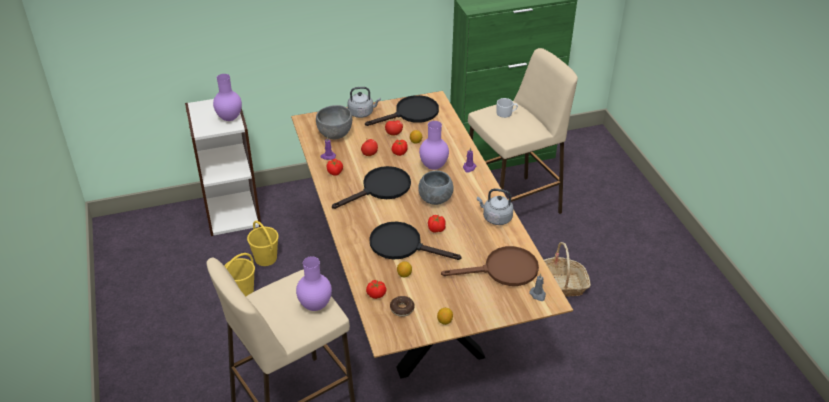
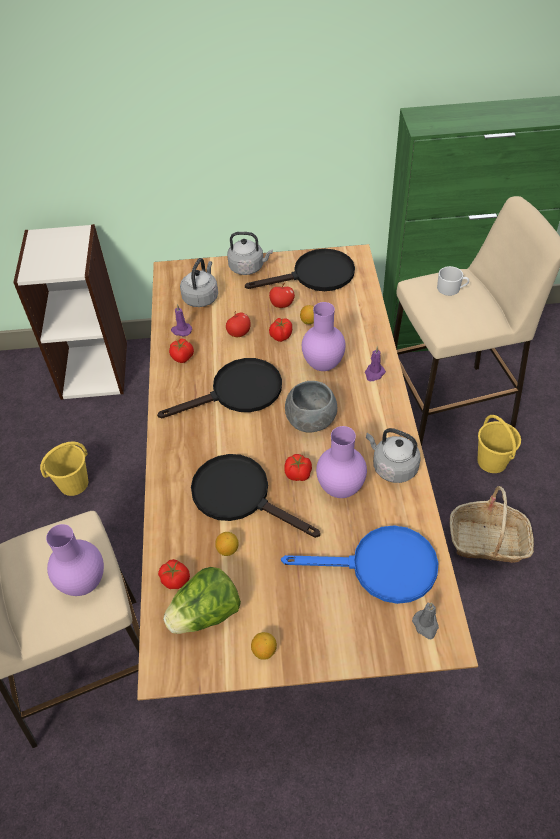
camera: 15 degrees right, 10 degrees up
purple vase [213,74,242,121] -> purple vase moved to [316,426,367,498]
yellow bucket [247,221,279,266] -> yellow bucket moved to [477,415,521,473]
grey bowl [316,105,352,139] -> grey kettle [180,258,218,307]
donut [390,296,415,317] -> lettuce [163,567,241,634]
brown frying pan [441,246,539,286] -> blue frying pan [281,526,439,604]

